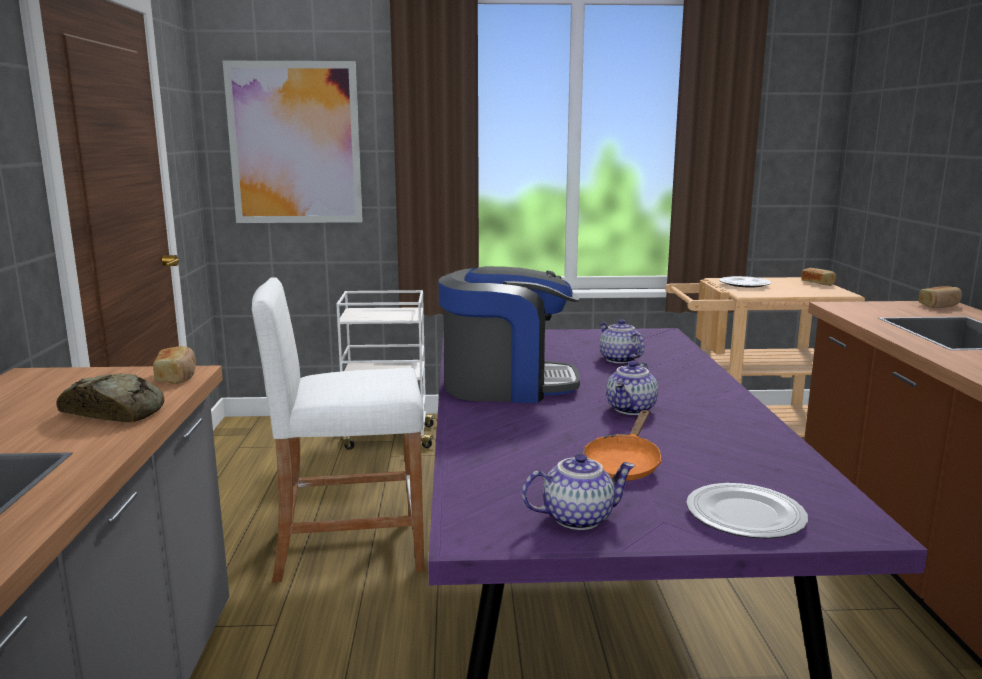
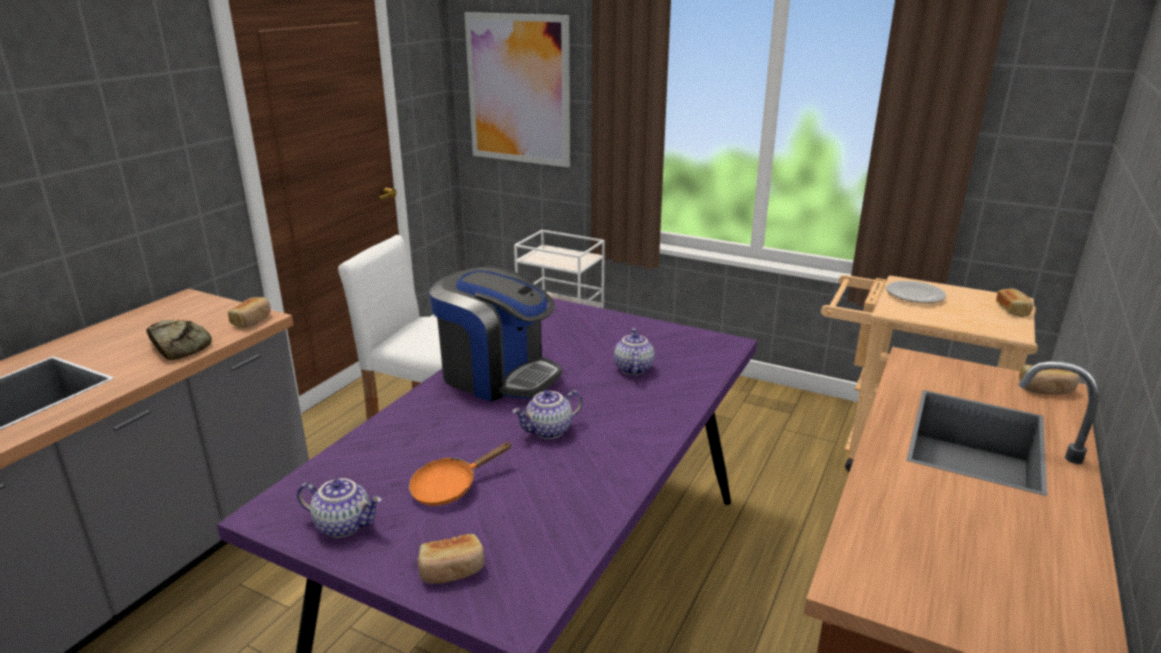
camera: 30 degrees right, 10 degrees up
plate [686,483,808,539] -> bread [418,534,484,584]

